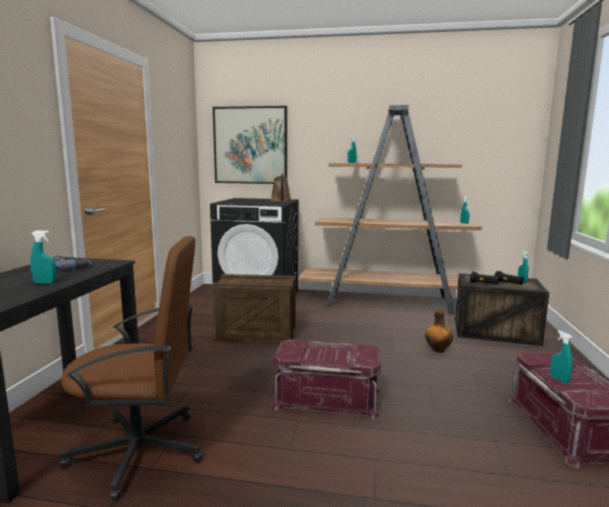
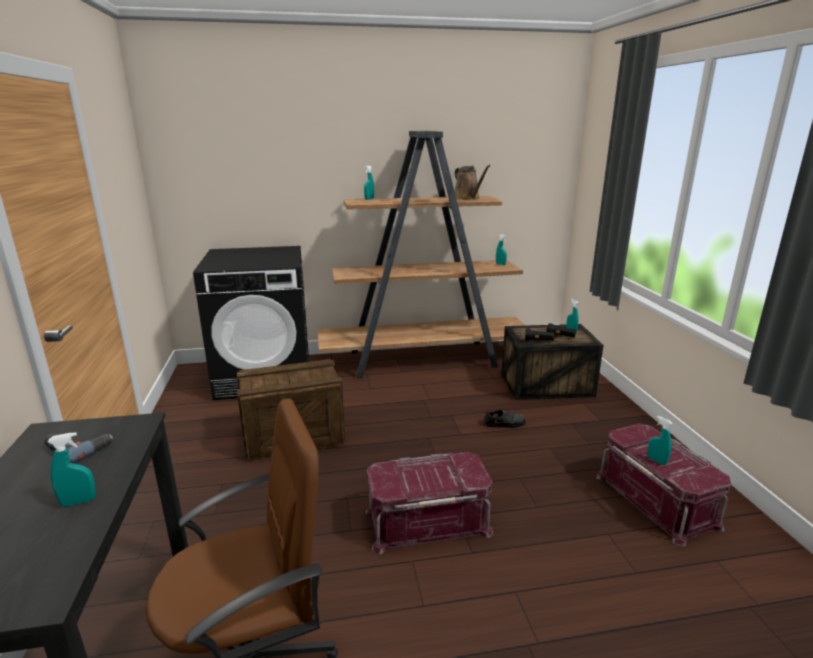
camera: 20 degrees left, 10 degrees up
picture [213,106,287,184] -> none
brown watering can [270,174,292,202] -> brown watering can moved to [455,165,491,200]
bottle [425,310,453,353] -> black shoe [483,409,526,428]

